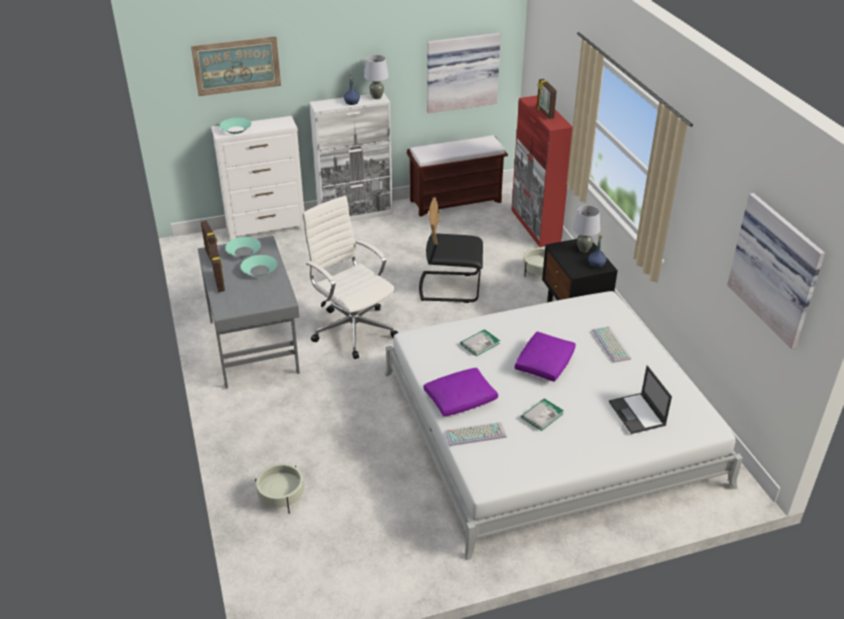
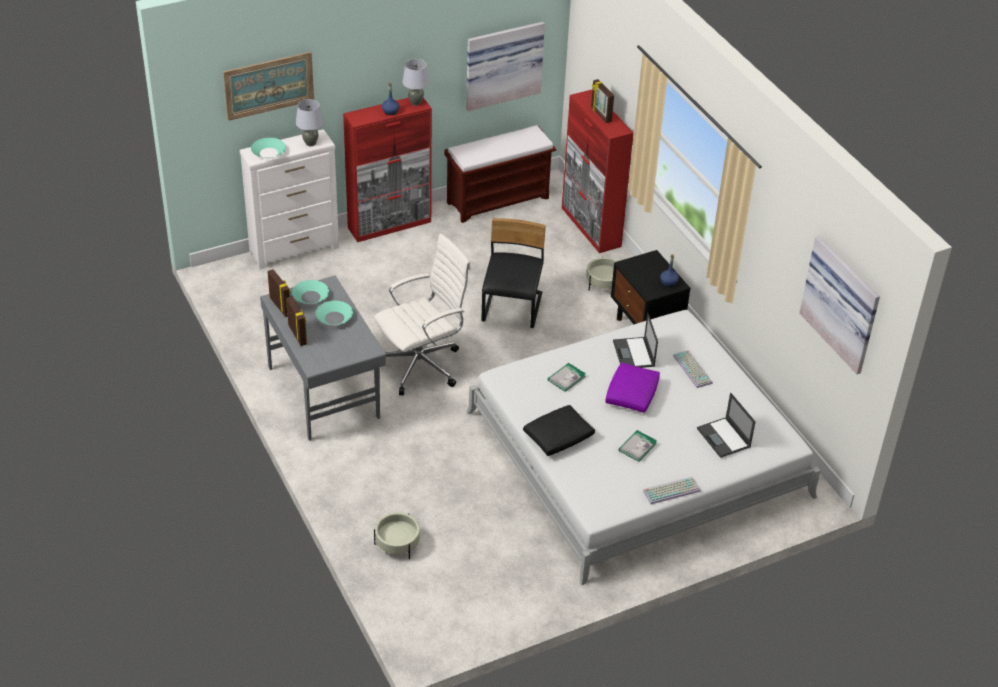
camera: 10 degrees left, 5 degrees up
white office chair [302,196,398,359] -> white office chair turned 105 degrees clockwise [374,234,471,395]
white cabinet [309,92,393,221] -> red cabinet [343,98,432,242]
black chair [419,197,483,303] -> black chair turned 105 degrees clockwise [482,218,546,328]
purple pillow [423,368,498,417] -> black pillow [523,405,595,456]
keyboard [445,422,507,446] -> keyboard moved to [643,477,701,504]
grey table lamp [573,205,600,252] -> grey table lamp moved to [296,99,324,146]
none -> laptop [613,312,658,368]

